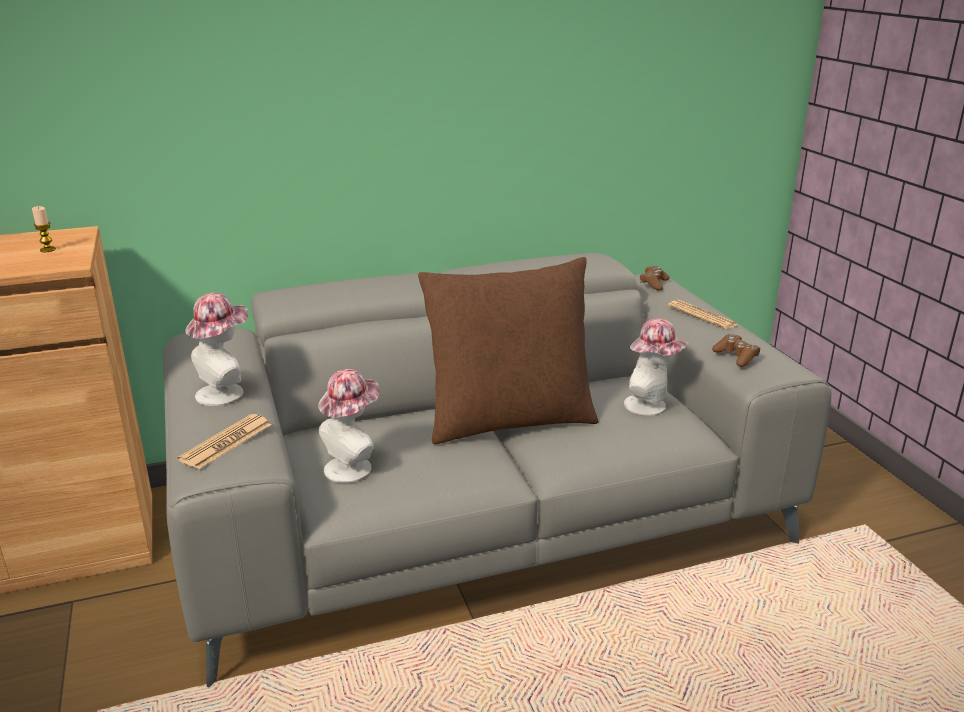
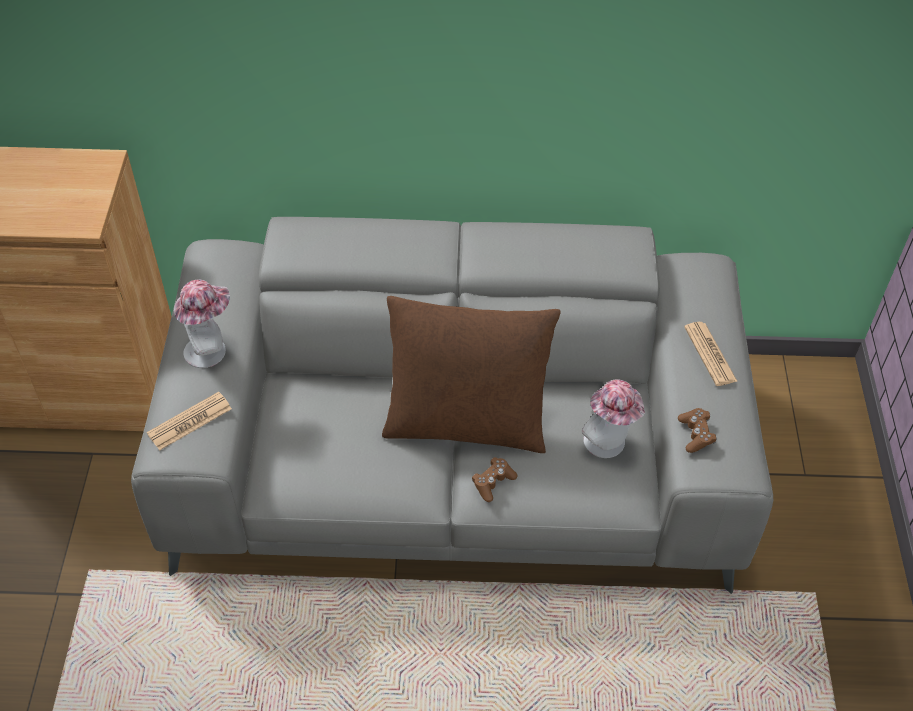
camera: 20 degrees right, 25 degrees up
candle [32,206,56,252] -> none
hat [318,369,380,483] -> none
brown game controller [640,266,670,291] -> brown game controller moved to [472,457,517,502]

